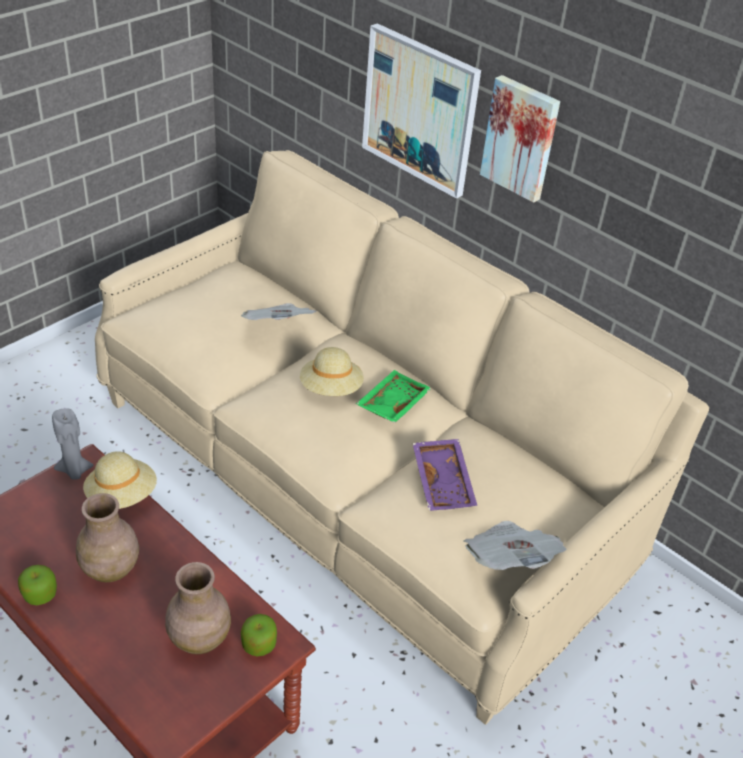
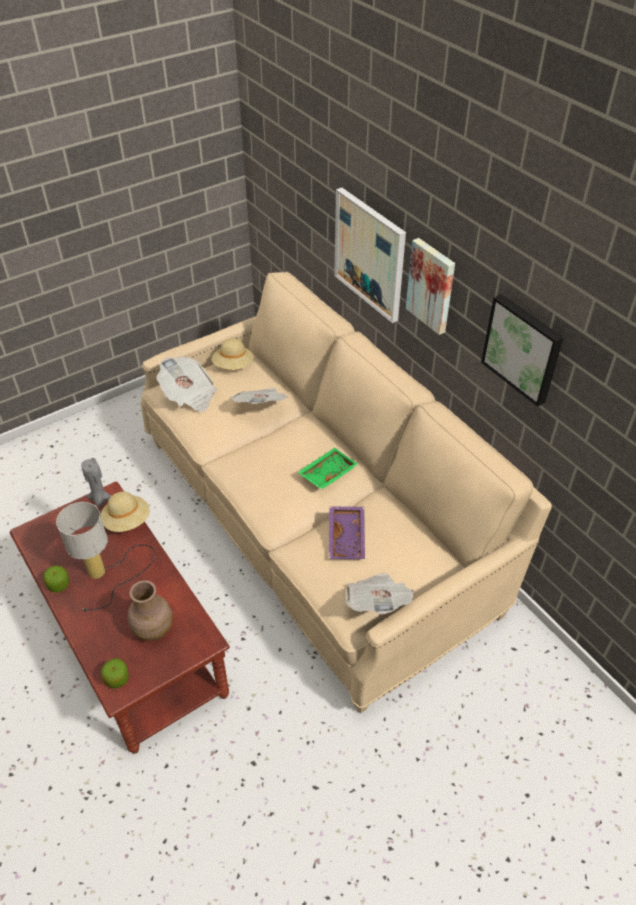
camera: 15 degrees right, 5 degrees up
brown vase [76,493,139,582] -> table lamp [56,502,156,611]
apple [241,614,277,657] -> apple moved to [101,658,129,689]
beige hat [300,347,364,396] -> beige hat moved to [212,338,253,370]
none -> newspaper [156,357,217,413]
none -> picture [481,294,564,407]

